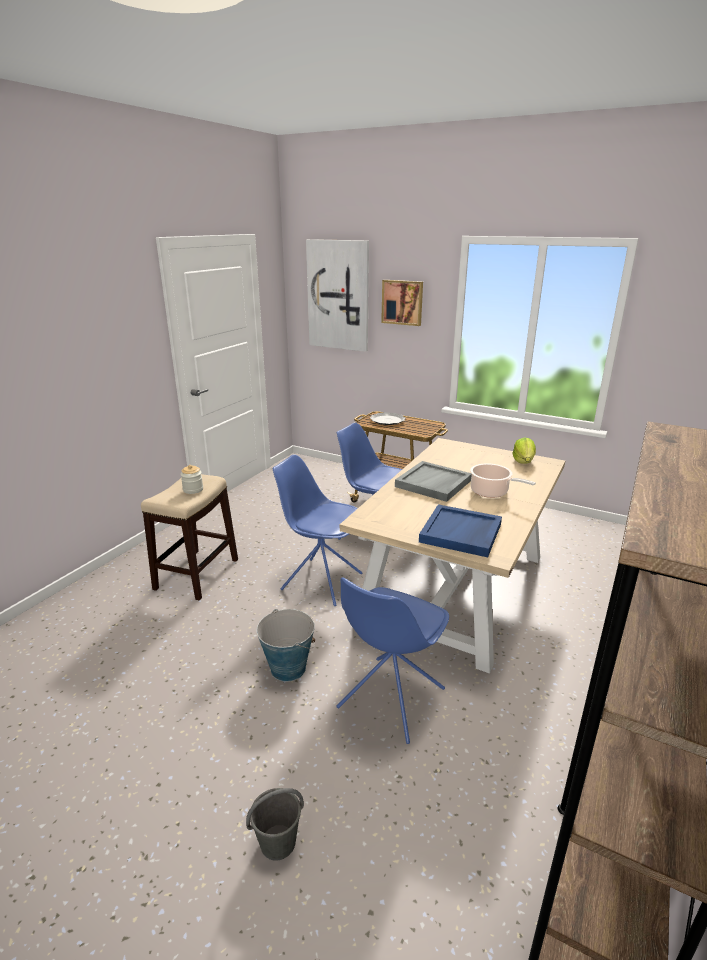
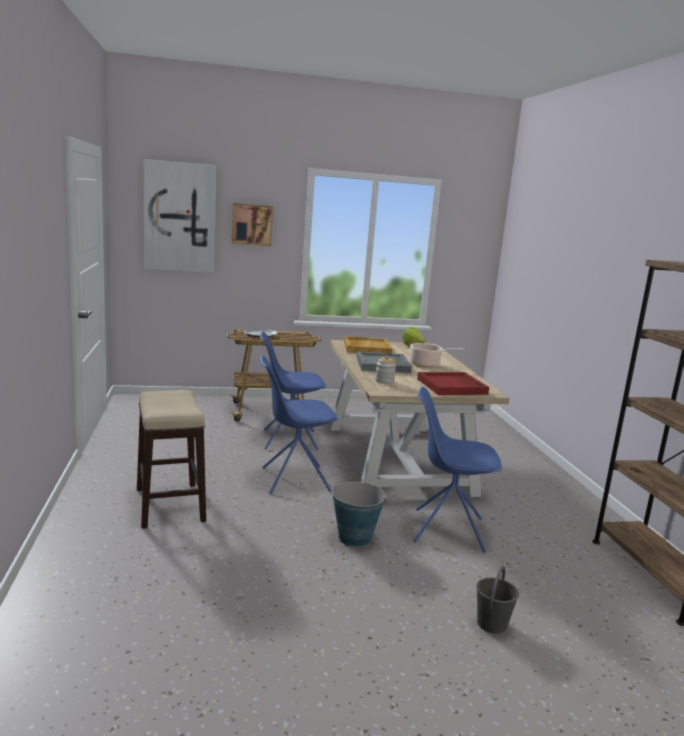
camera: 40 degrees left, 10 degrees down
jar [181,465,203,494] -> jar moved to [375,356,396,384]
blue chair [337,578,449,744] -> blue chair turned 105 degrees clockwise [413,387,502,552]
blue tray [419,504,502,557] -> red tray [417,372,489,395]
none -> beige tray [344,336,392,353]

